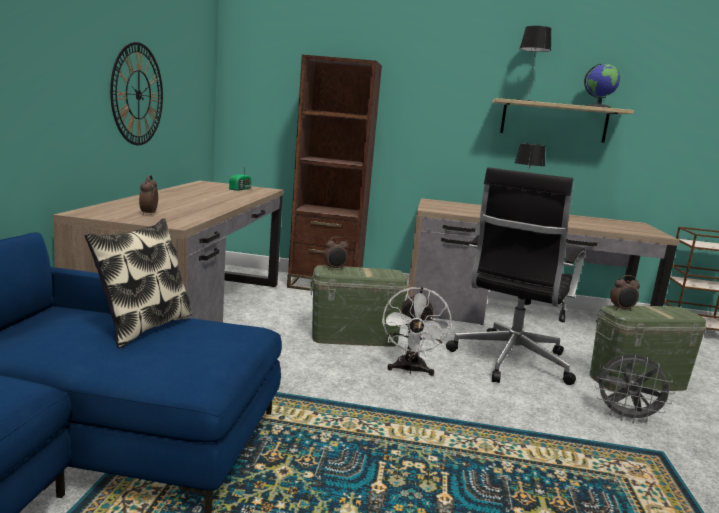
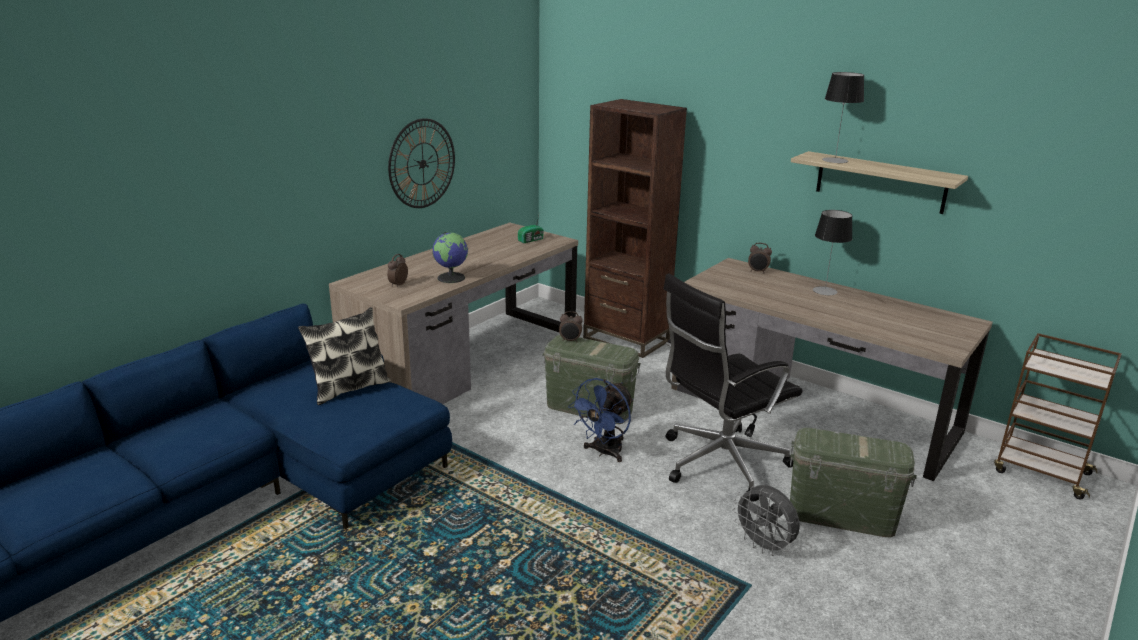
camera: 30 degrees right, 10 degrees up
white fan [382,287,452,376] -> blue fan [568,378,633,462]
globe [584,64,620,108] -> globe moved to [432,232,468,283]
alarm clock [610,275,640,311] -> alarm clock moved to [748,243,772,272]

